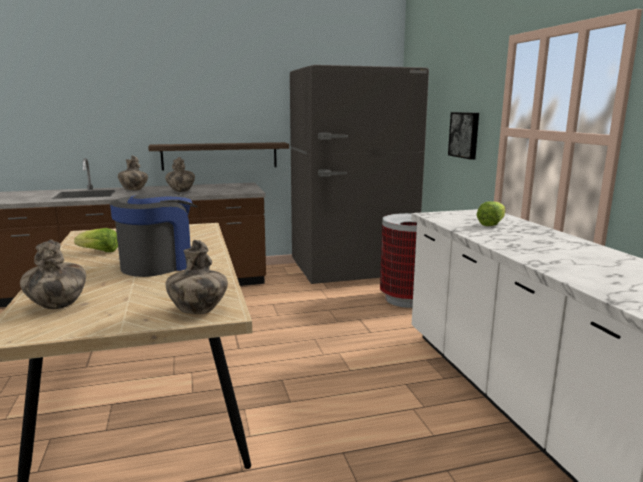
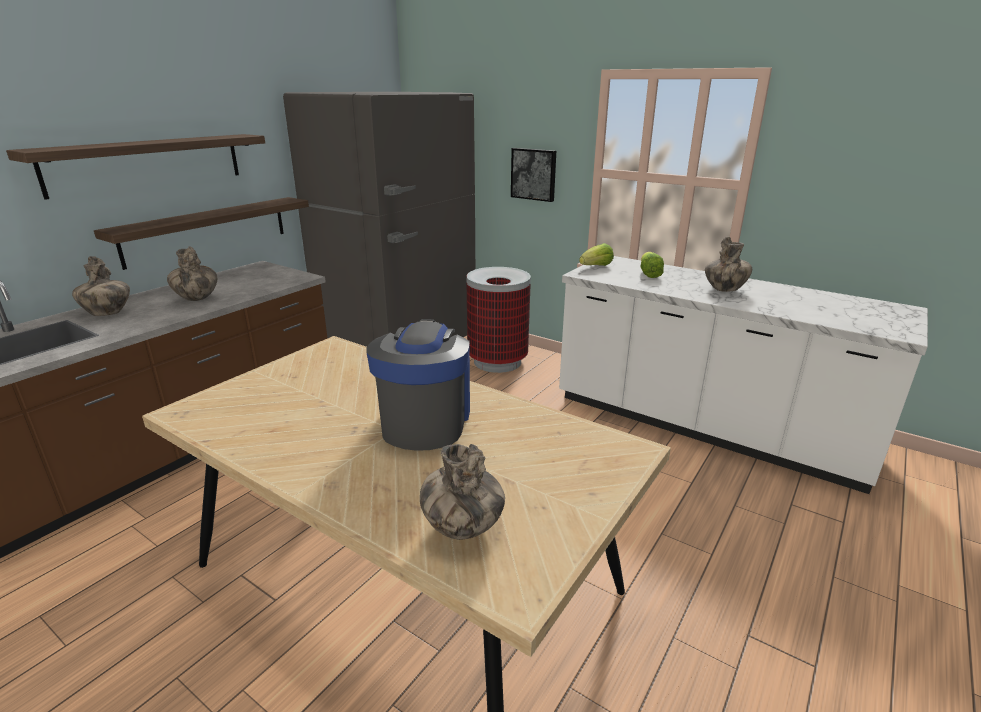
camera: 40 degrees left, 10 degrees up
lettuce [74,228,118,252] -> lettuce moved to [579,243,614,266]
vase [165,240,228,314] -> vase moved to [705,237,752,292]
none -> shelf [6,134,265,200]

